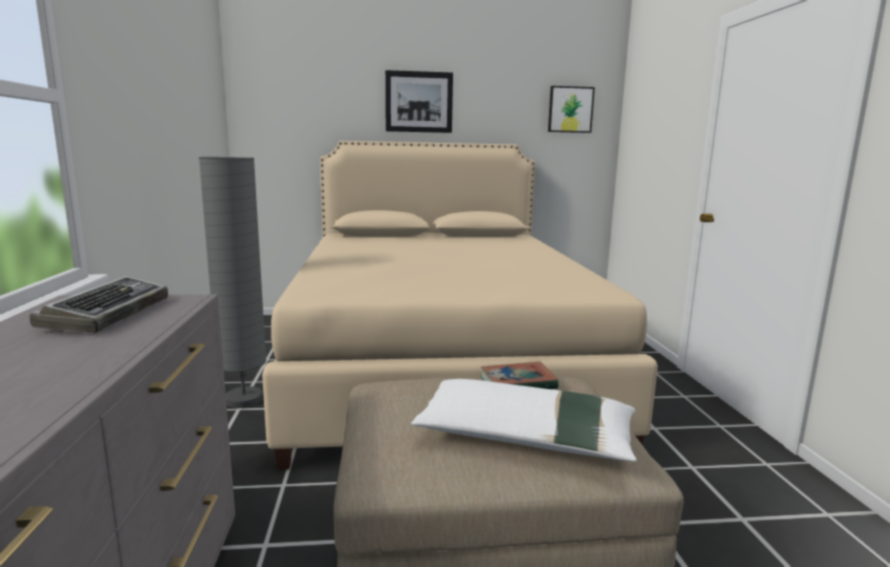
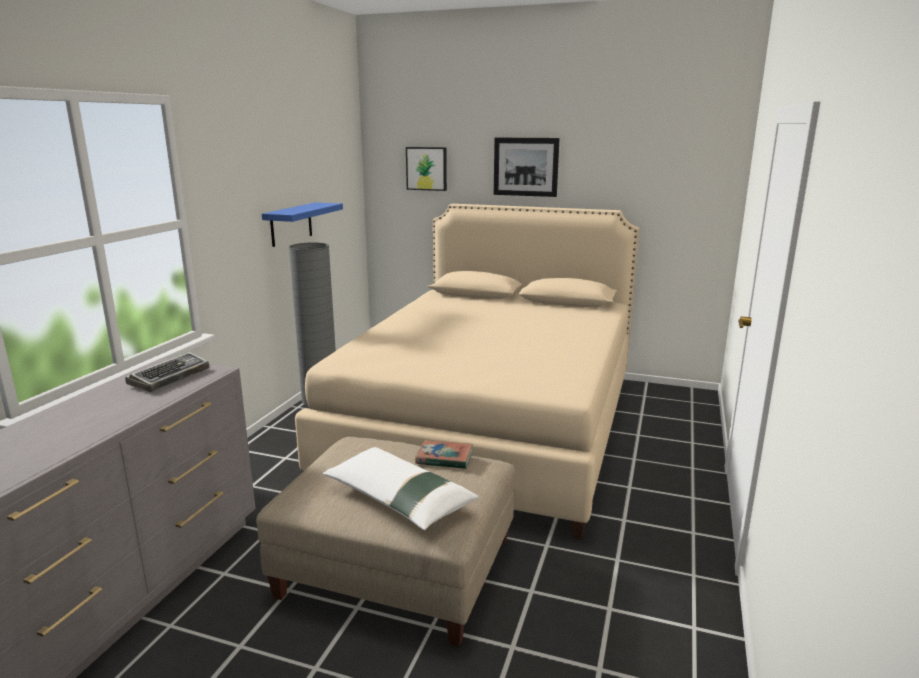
camera: 25 degrees right, 5 degrees up
picture [548,86,595,133] -> picture moved to [406,147,447,191]
none -> blue shelf [262,202,343,247]

